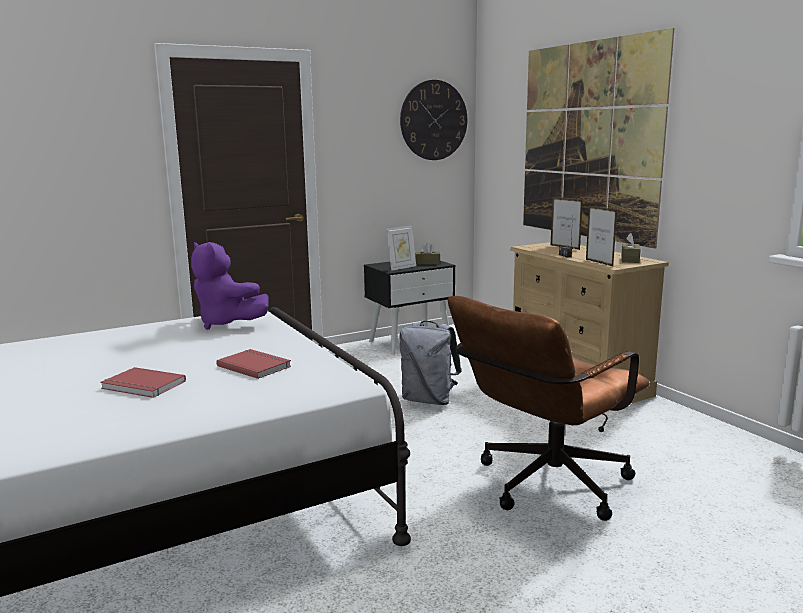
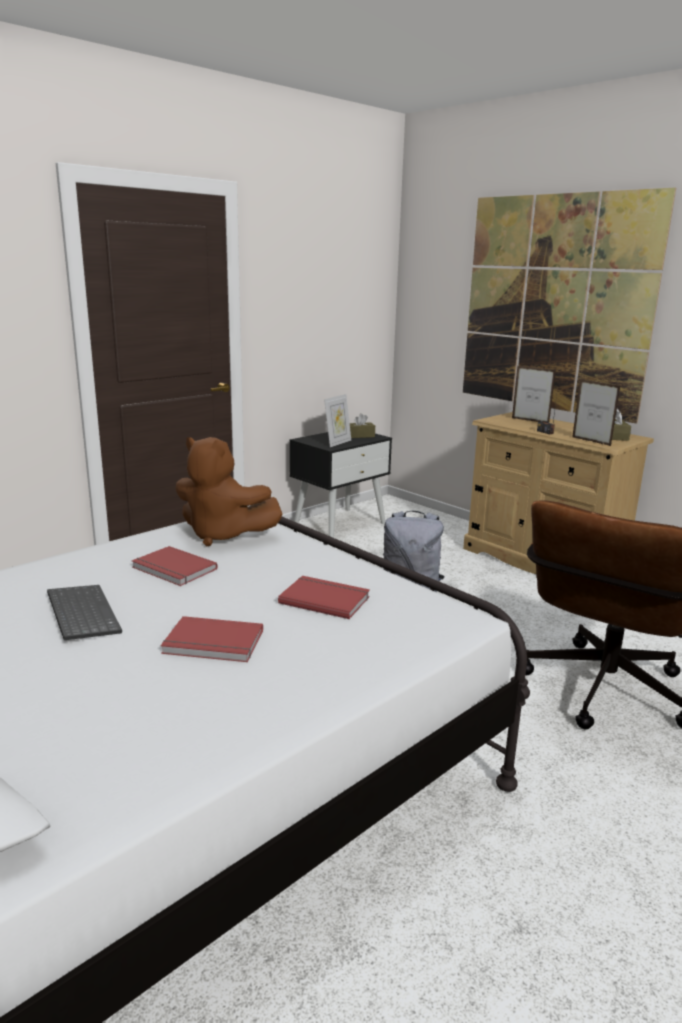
camera: 15 degrees left, 5 degrees up
purple plush toy [191,242,269,330] -> brown plush toy [175,437,282,547]
wall clock [400,80,467,160] -> none
none -> keyboard [47,585,122,640]
none -> red book [132,546,218,586]

